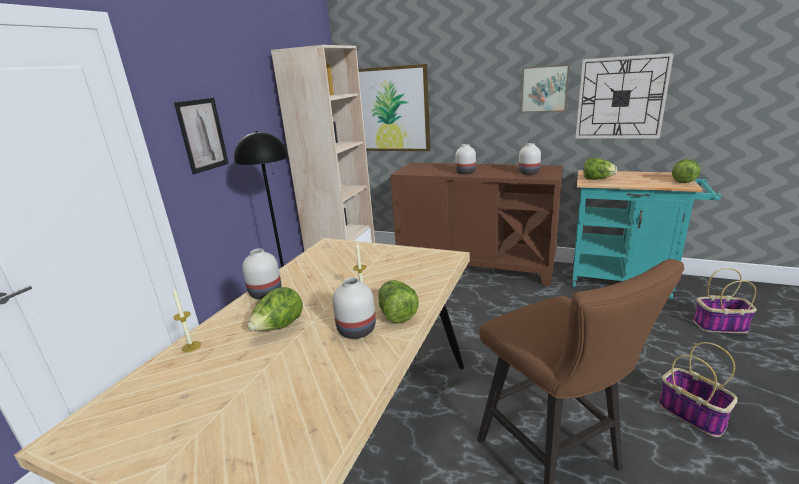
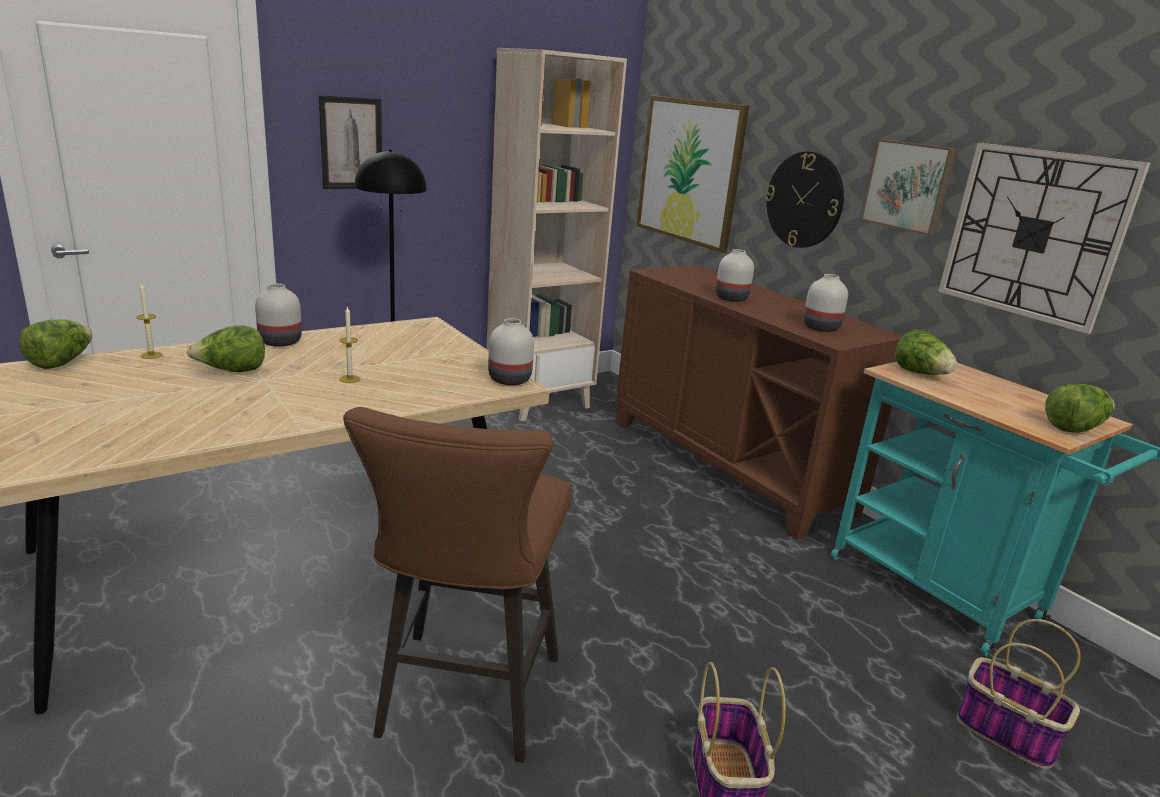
camera: 30 degrees right, 0 degrees up
white vase [332,278,376,339] -> white vase moved to [488,318,534,385]
lettuce [378,280,419,323] -> lettuce moved to [19,319,92,369]
none -> wall clock [765,151,844,248]

